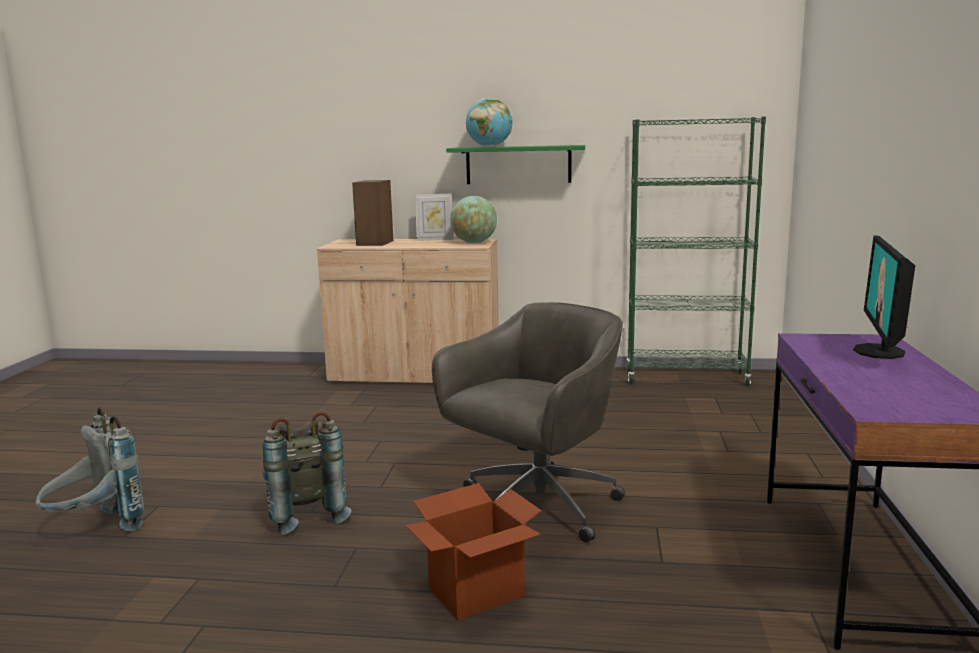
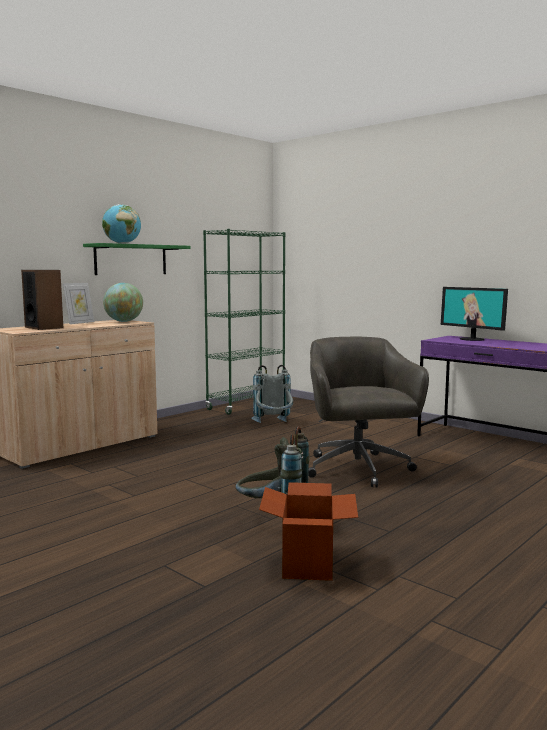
camera: 55 degrees left, 5 degrees down
grey backpack [35,407,144,531] -> grey backpack moved to [251,365,293,423]
cardboard box [405,483,542,620] -> cardboard box moved to [259,482,358,581]

